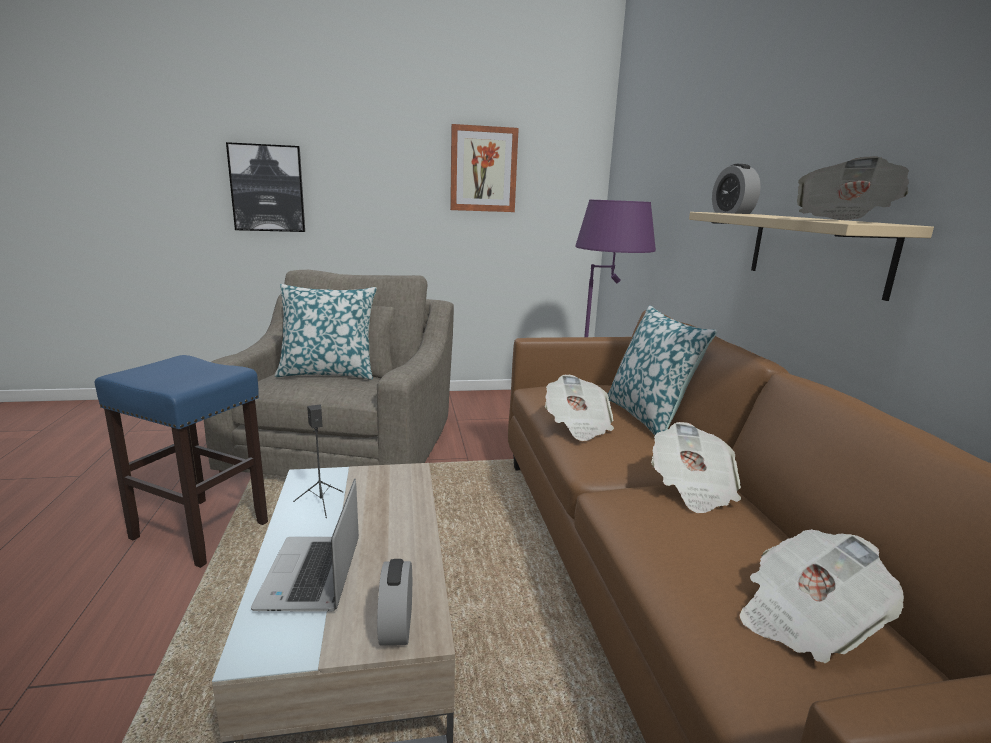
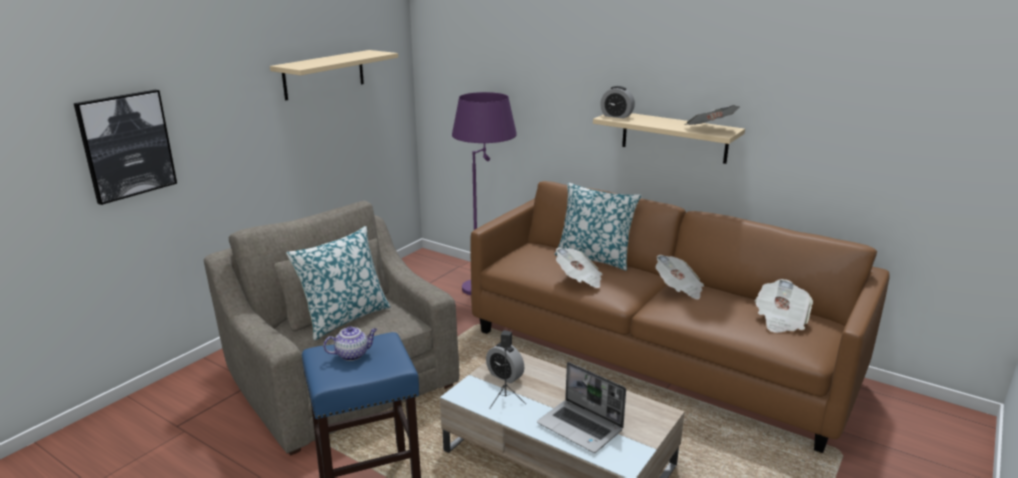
camera: 45 degrees left, 5 degrees up
alarm clock [377,559,412,646] -> alarm clock moved to [486,343,524,384]
picture [450,124,519,212] -> beige shelf [270,50,398,100]
none -> teapot [323,327,377,361]

